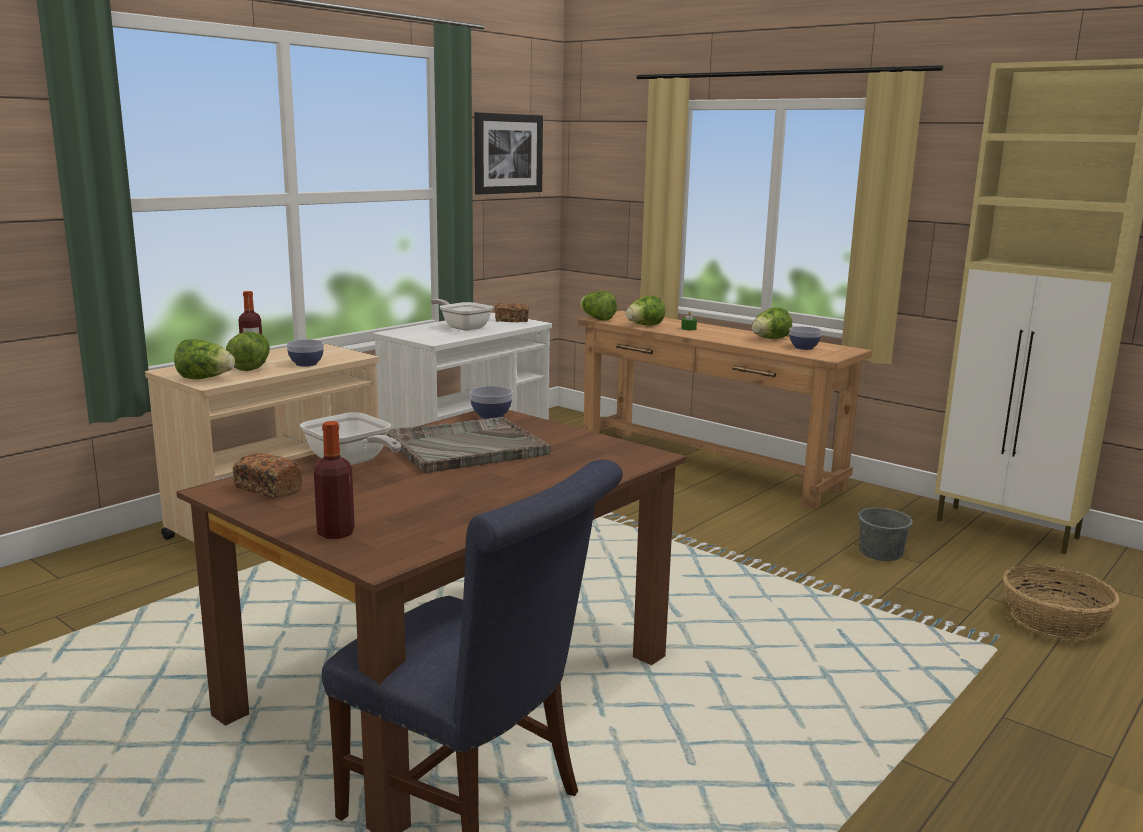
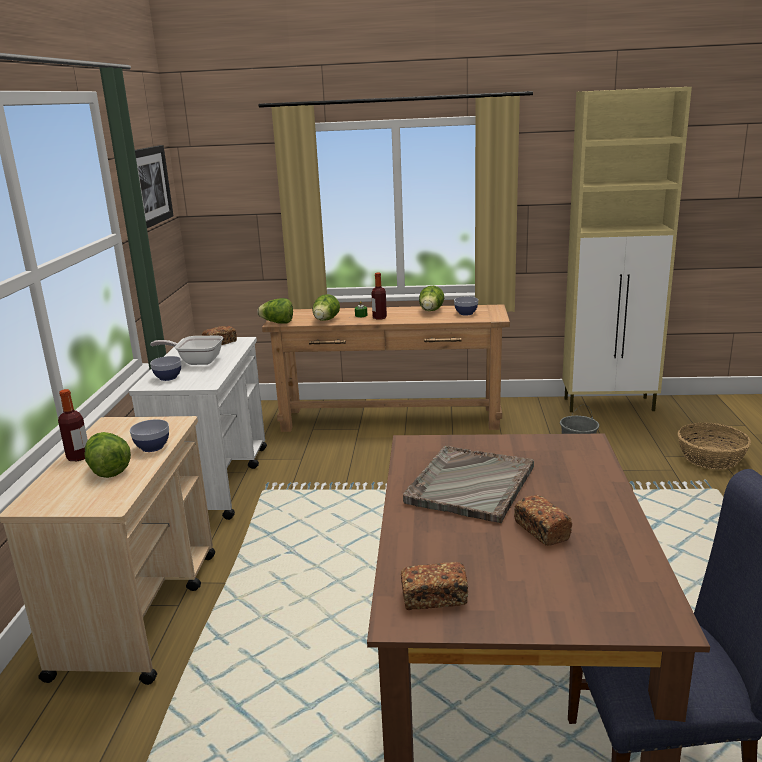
camera: 35 degrees left, 5 degrees up
lettuce [174,339,235,379] -> none
frying pan [300,412,401,465] -> none
bottle [314,421,355,539] -> bottle moved to [371,273,387,320]
bowl [470,386,513,419] -> bowl moved to [150,356,181,381]
none -> bread [514,495,572,546]

